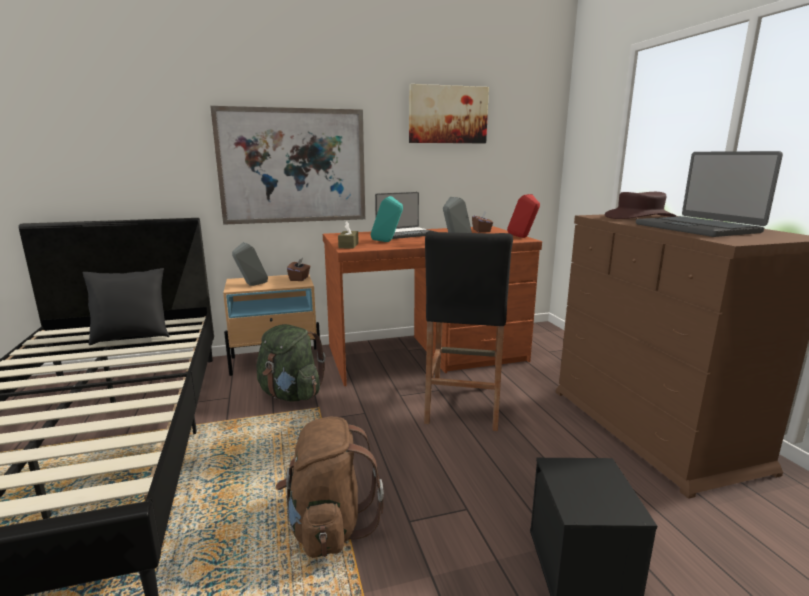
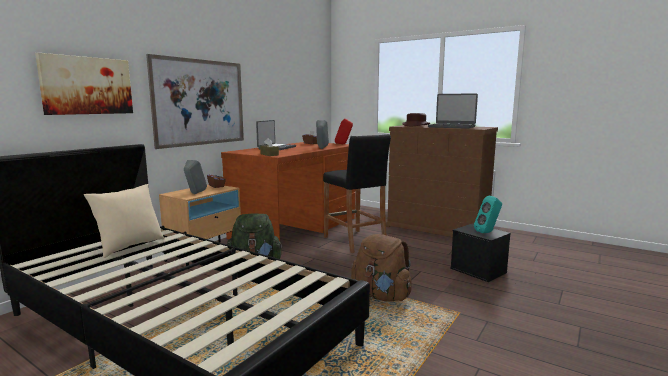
camera: 40 degrees left, 5 degrees down
black pillow [82,268,169,345] -> beige pillow [84,184,165,258]
turquoise speaker [371,196,403,242] -> turquoise speaker moved to [474,195,502,233]
picture [409,84,489,143] -> picture moved to [35,53,133,115]

